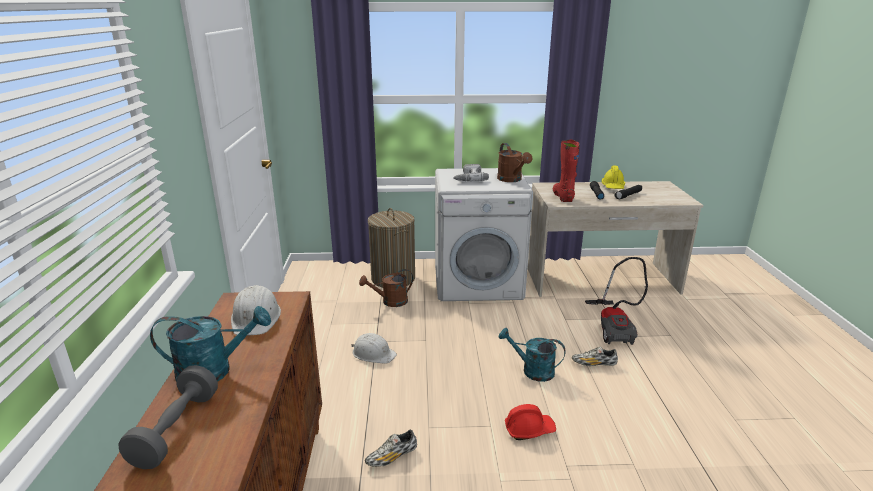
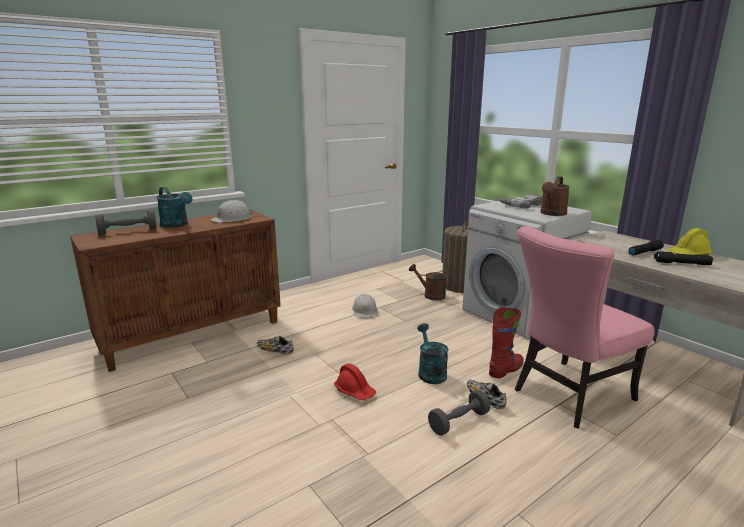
camera: 55 degrees right, 5 degrees down
red boot [553,140,580,202] -> red boot moved to [489,307,524,378]
vacuum cleaner [585,257,648,345] -> pink chair [515,226,655,429]
none -> grey dumbbell [428,390,490,435]

